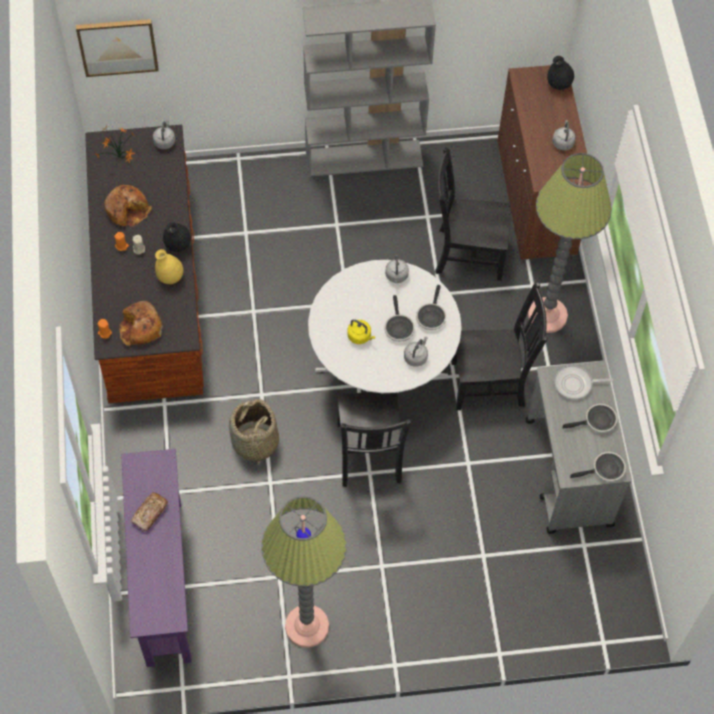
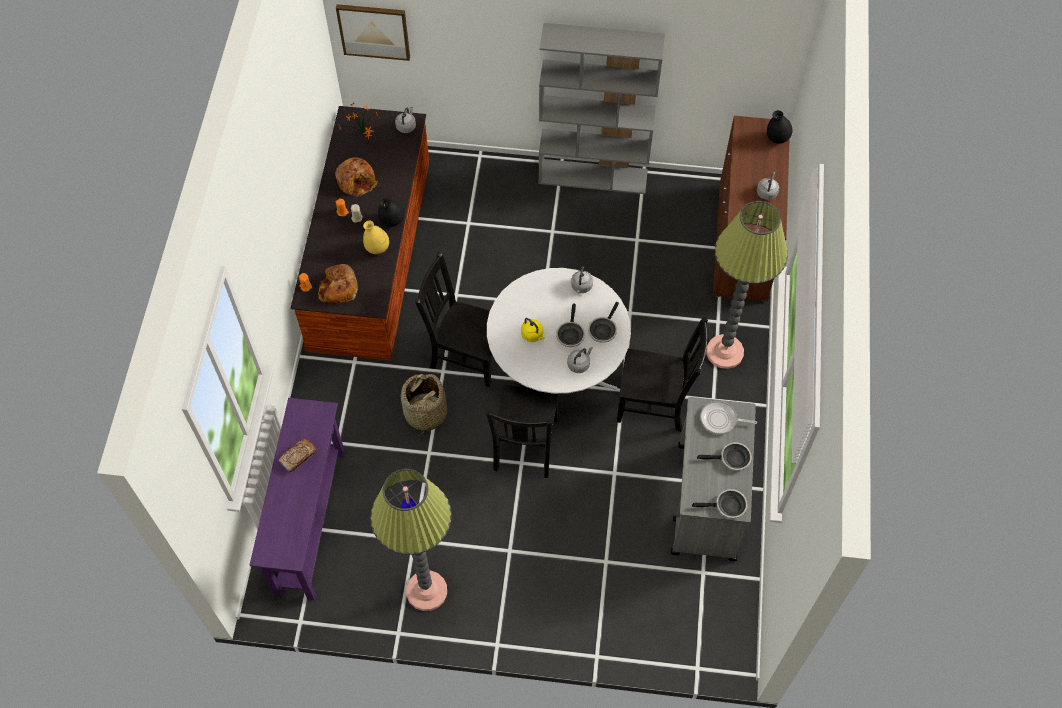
camera: 15 degrees right, 0 degrees up
black chair [435,147,511,281] -> black chair moved to [415,252,492,387]

